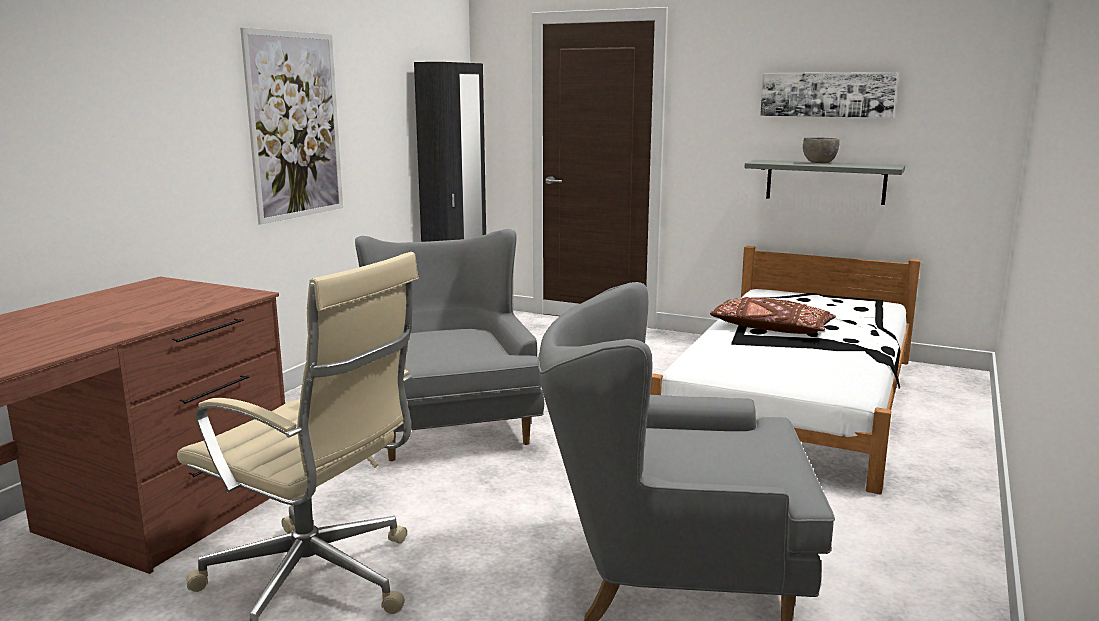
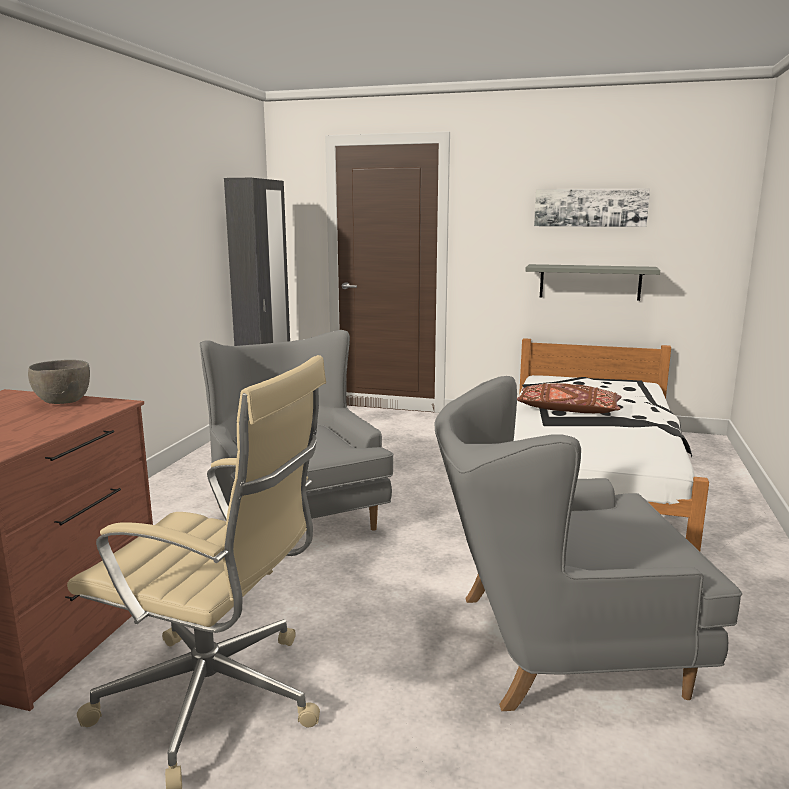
camera: 10 degrees left, 0 degrees up
picture [240,28,343,225] -> none
grey bowl [803,137,840,163] -> grey bowl moved to [28,360,90,404]

